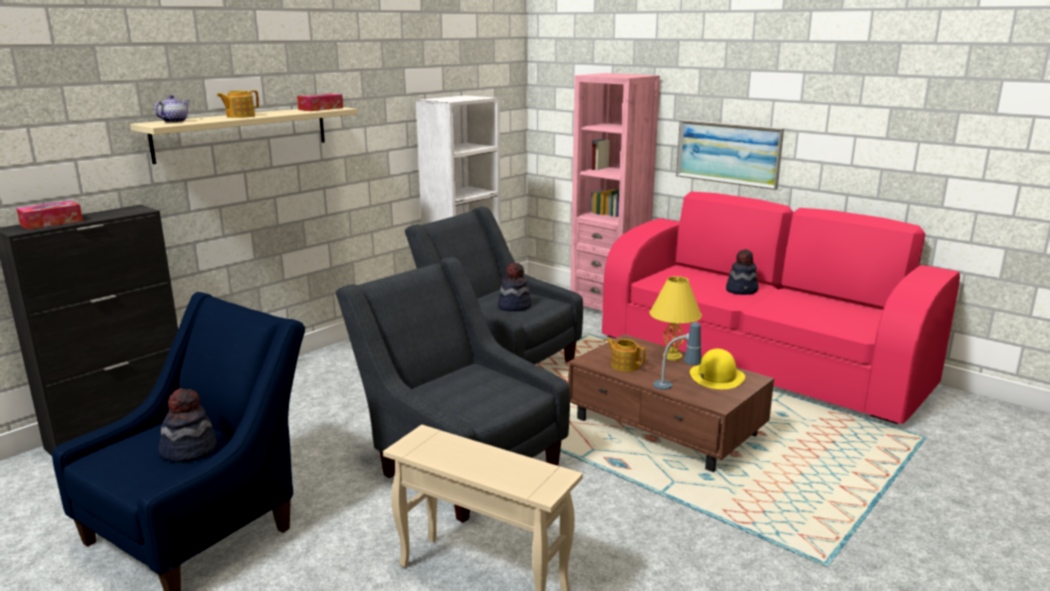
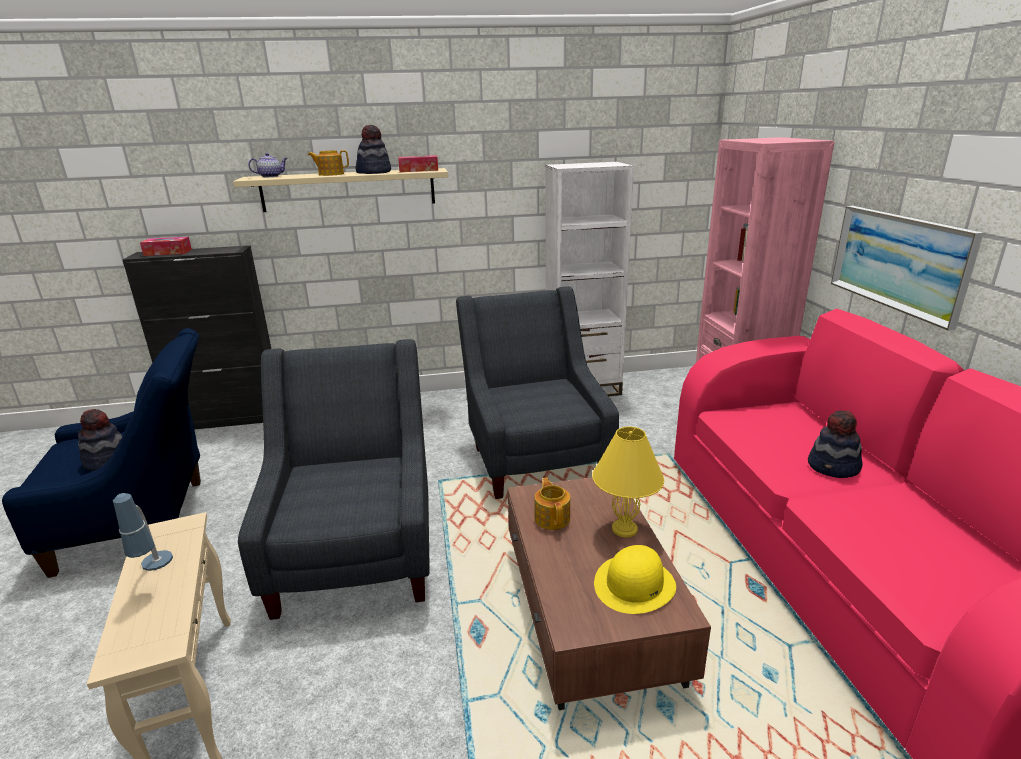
camera: 40 degrees right, 5 degrees up
hat [498,263,531,311] -> hat moved to [356,125,391,174]
table lamp [653,322,701,390] -> table lamp moved to [113,493,173,571]

